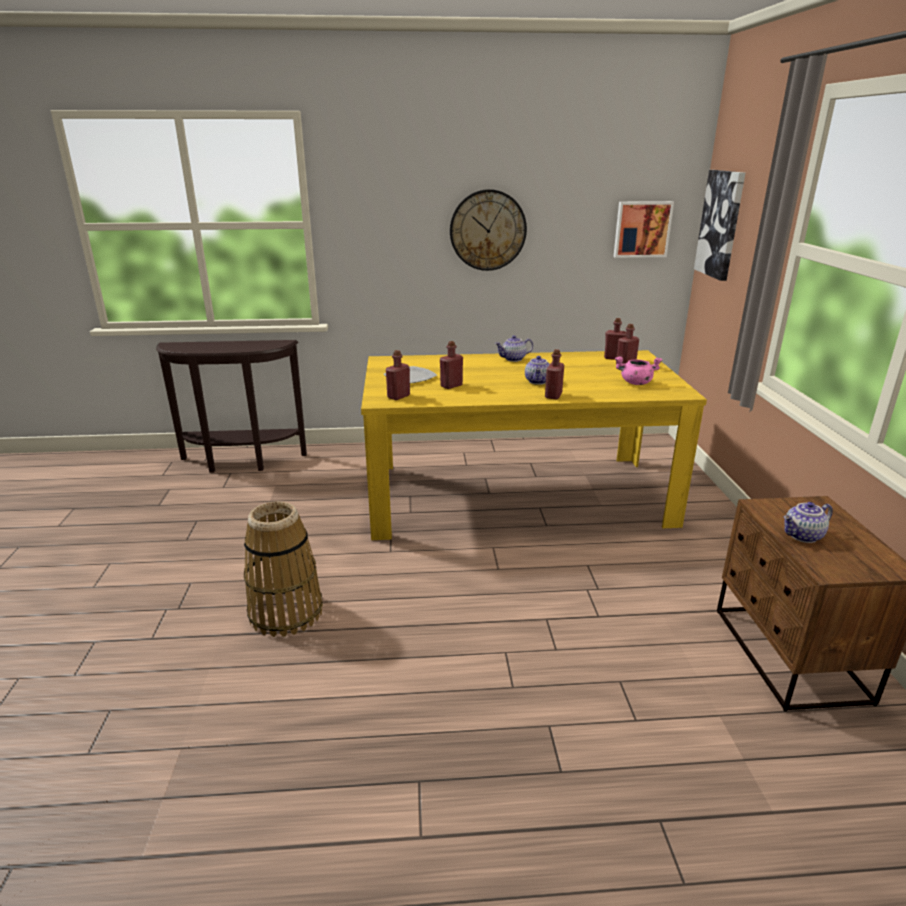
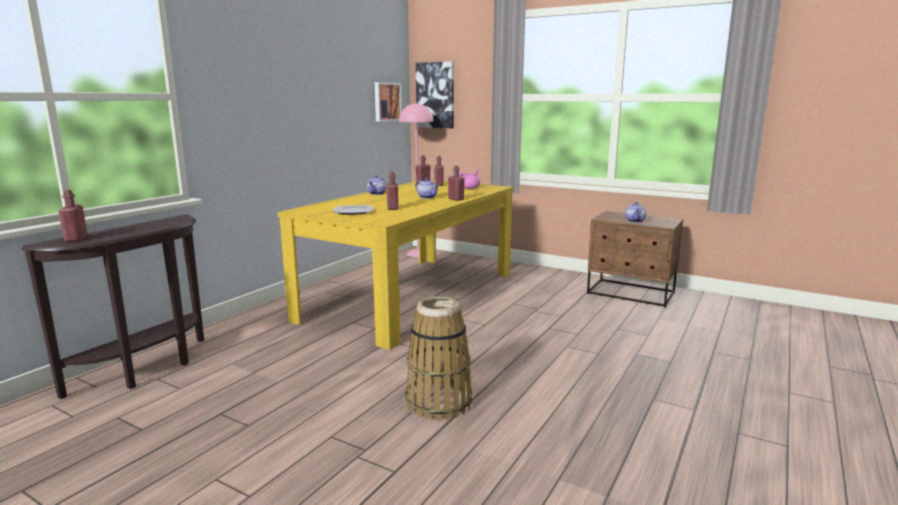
camera: 55 degrees left, 10 degrees down
red bottle [386,350,410,400] -> red bottle moved to [59,190,88,242]
wall clock [450,189,527,271] -> none
none -> pink floor lamp [399,103,433,257]

